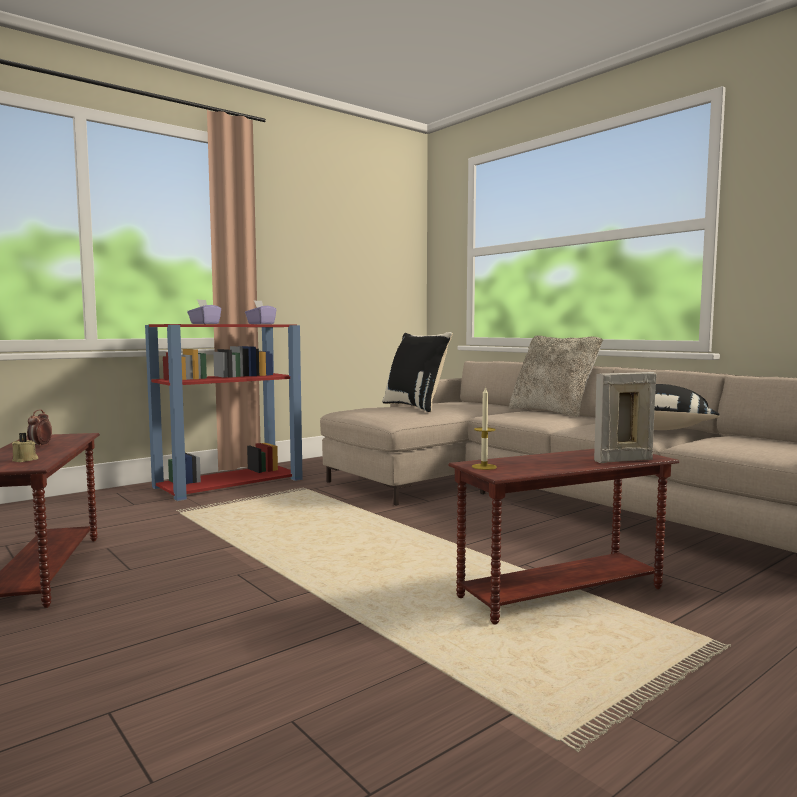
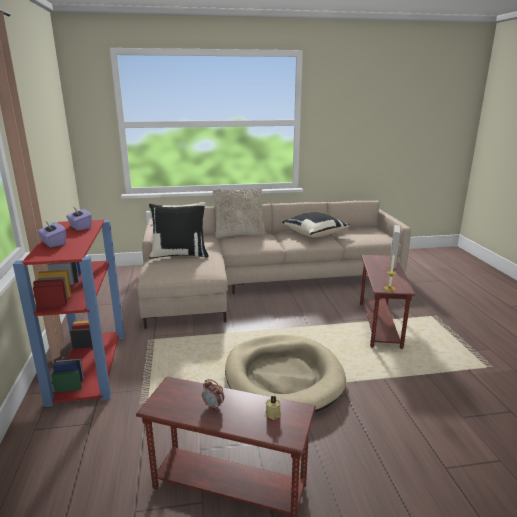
camera: 60 degrees left, 15 degrees up
none -> beige dog bed [225,335,346,413]

